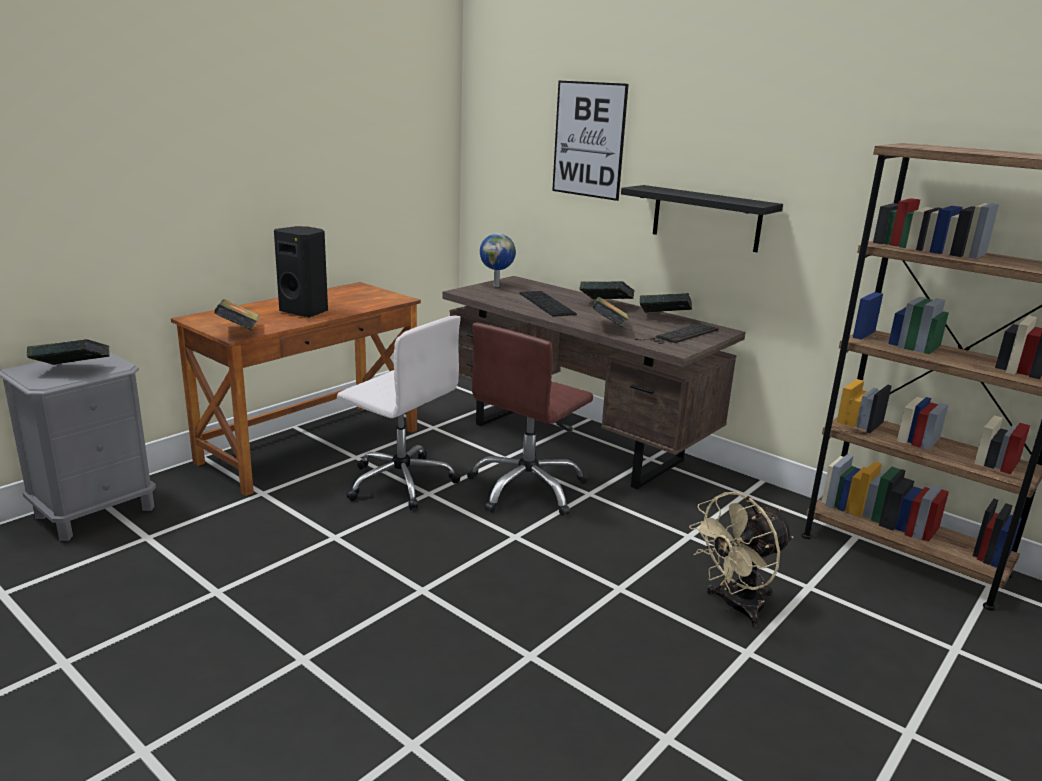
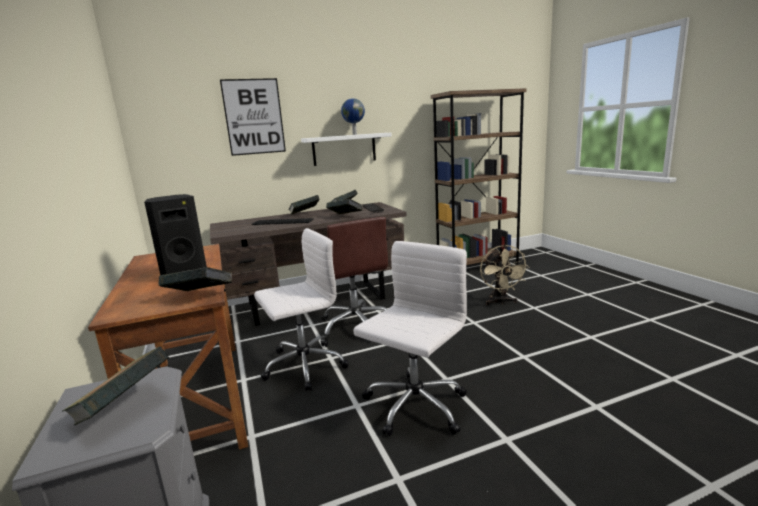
camera: 60 degrees left, 5 degrees down
globe [480,233,516,287] -> globe moved to [341,98,365,135]
black shelf [621,185,783,252] -> white shelf [301,133,392,166]
none -> white office chair [353,241,467,436]

